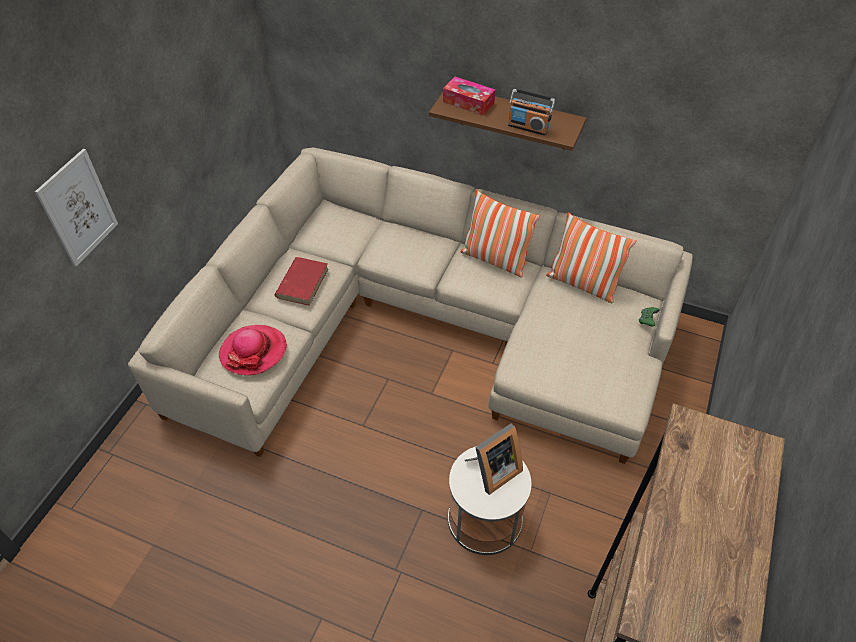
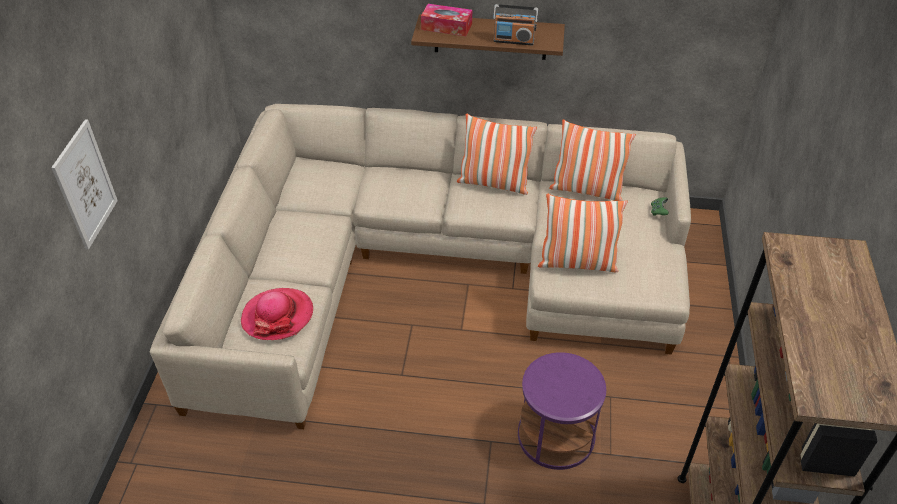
camera: 15 degrees left, 5 degrees down
red book [275,257,328,306] -> none
white side table [448,447,531,555] -> purple side table [518,352,606,470]
picture frame [465,423,523,495] -> none
none -> pillow [538,194,628,272]

